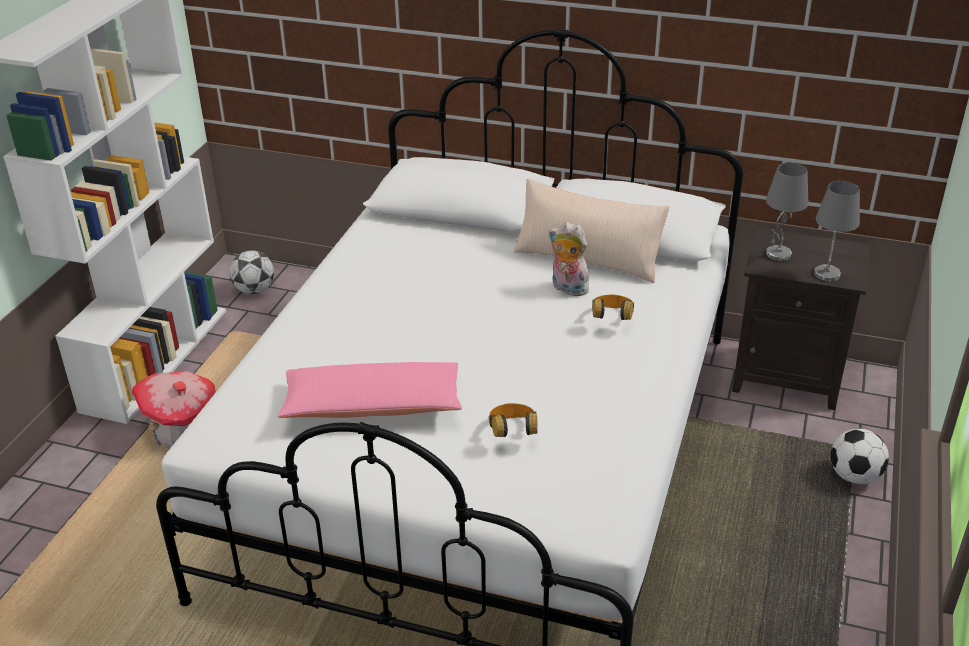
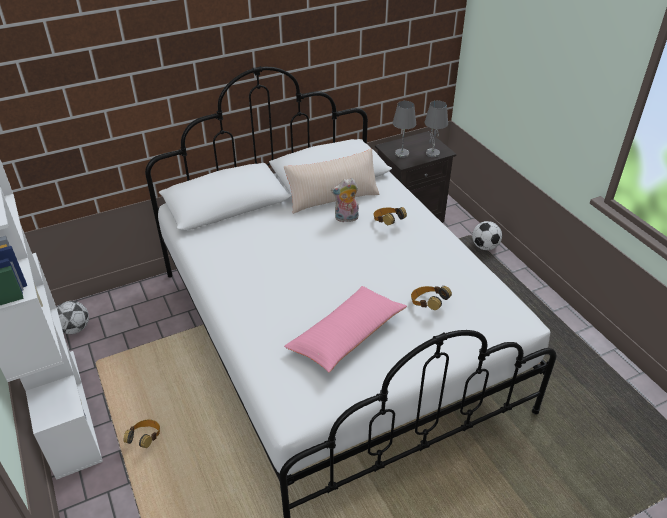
camera: 45 degrees left, 5 degrees up
toy house [132,371,216,448] -> headphones [123,420,160,448]

